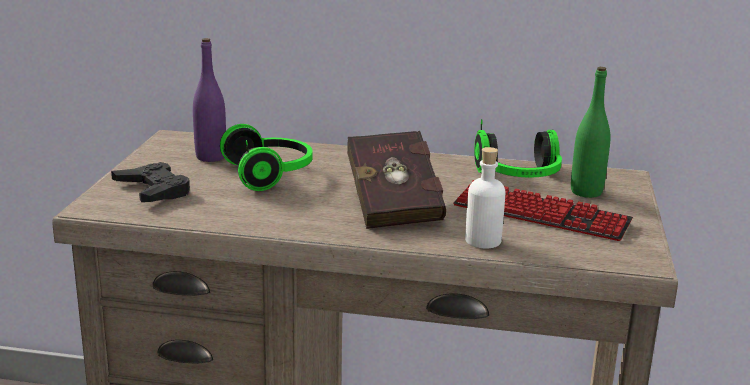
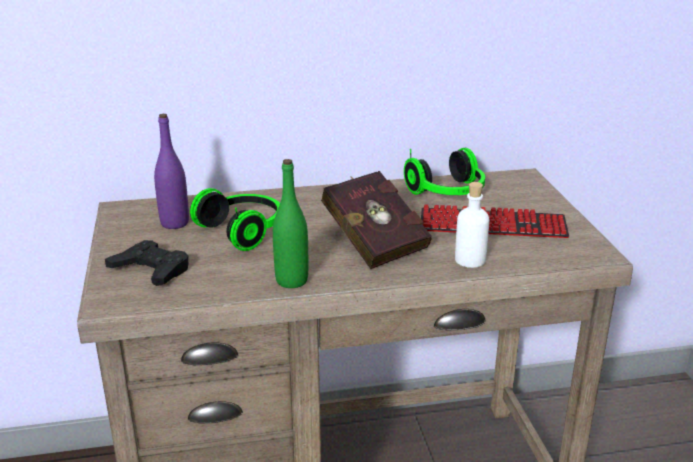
camera: 20 degrees left, 5 degrees up
green bottle [571,67,611,198] -> green bottle moved to [273,159,308,288]

